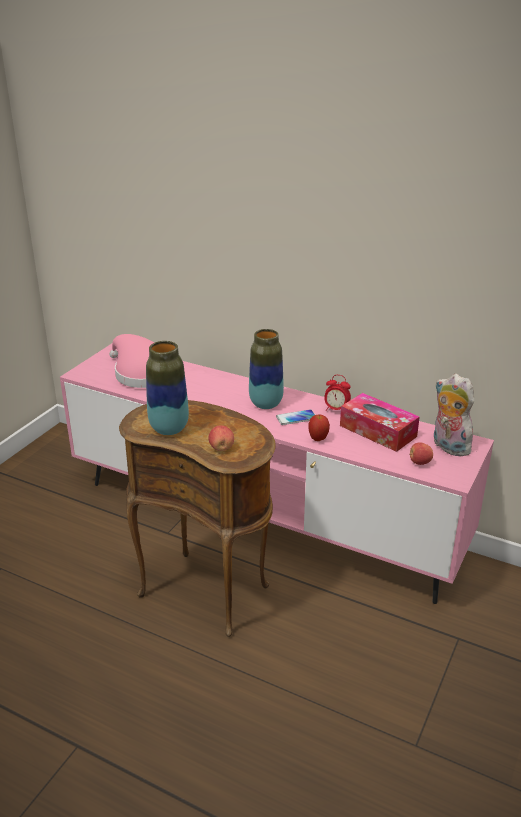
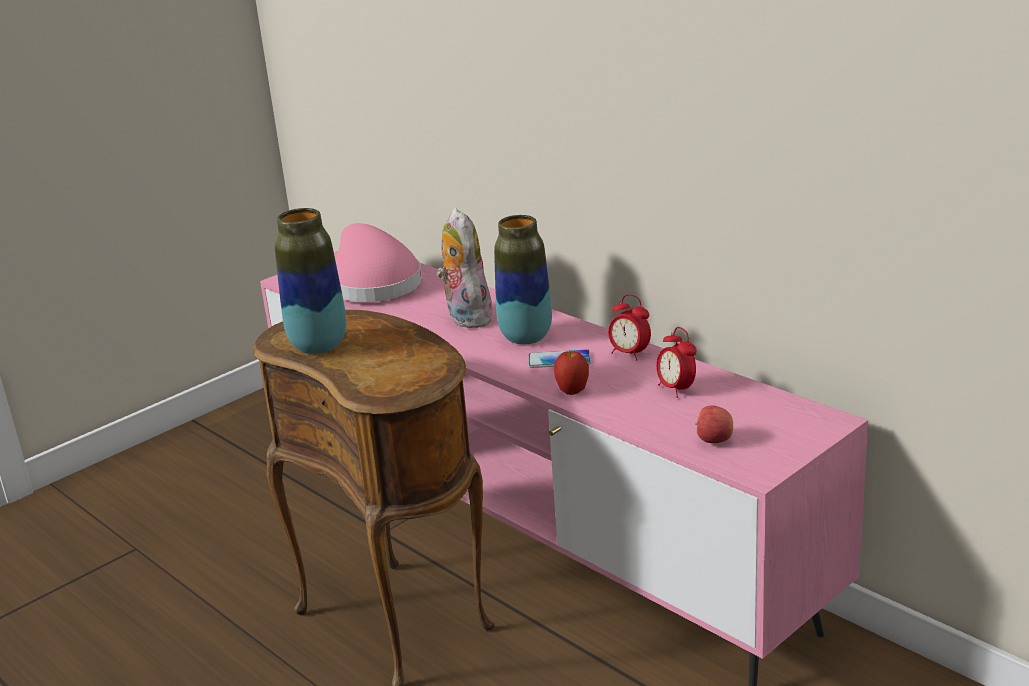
camera: 20 degrees right, 5 degrees down
apple [208,426,234,451] -> none
tissue box [340,393,420,452] -> alarm clock [656,327,697,398]
plush toy [434,374,475,457] -> plush toy moved to [436,208,493,328]

